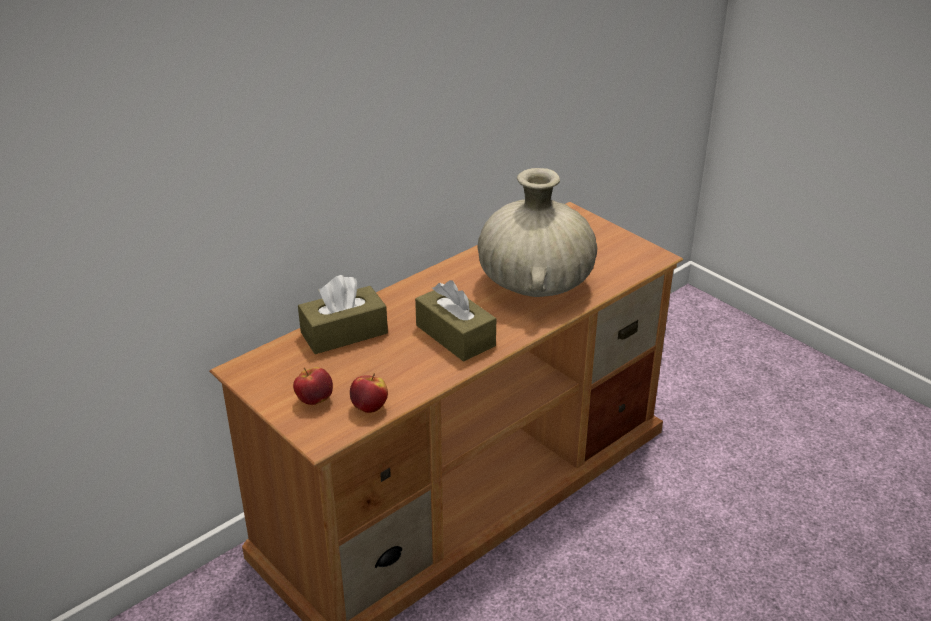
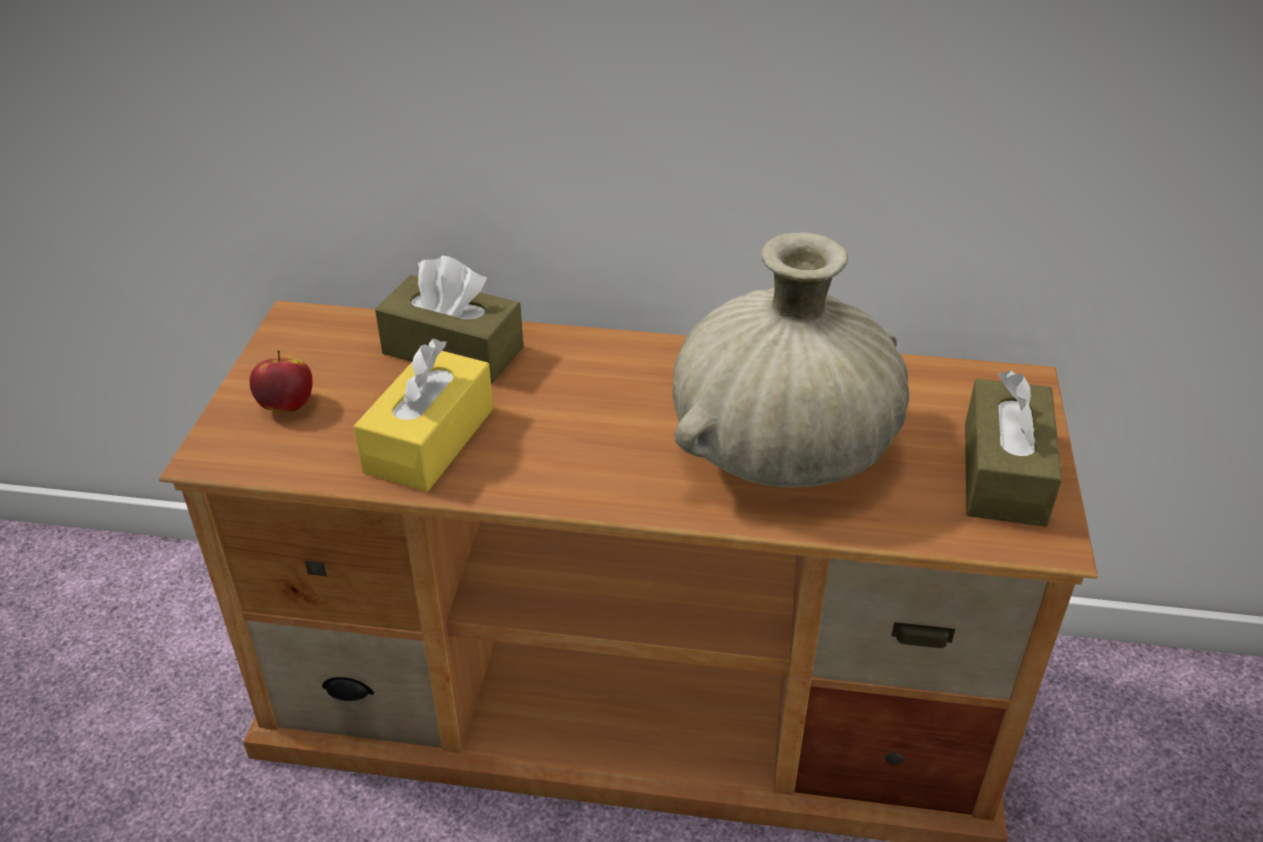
camera: 50 degrees right, 5 degrees up
apple [350,374,388,413] -> none
brown tissue box [415,280,496,362] -> brown tissue box moved to [965,371,1062,527]
none -> yellow tissue box [354,339,493,492]

